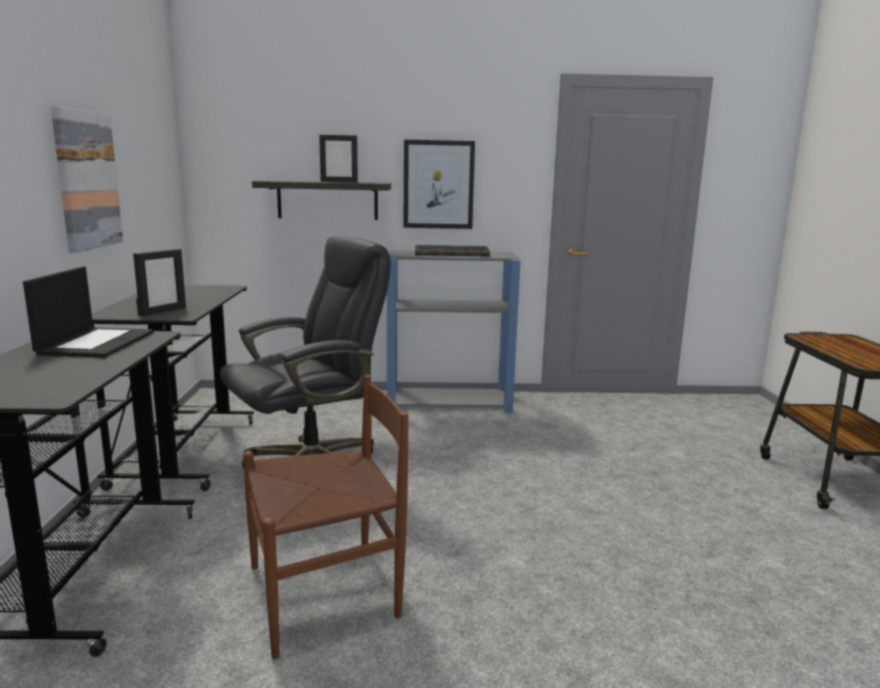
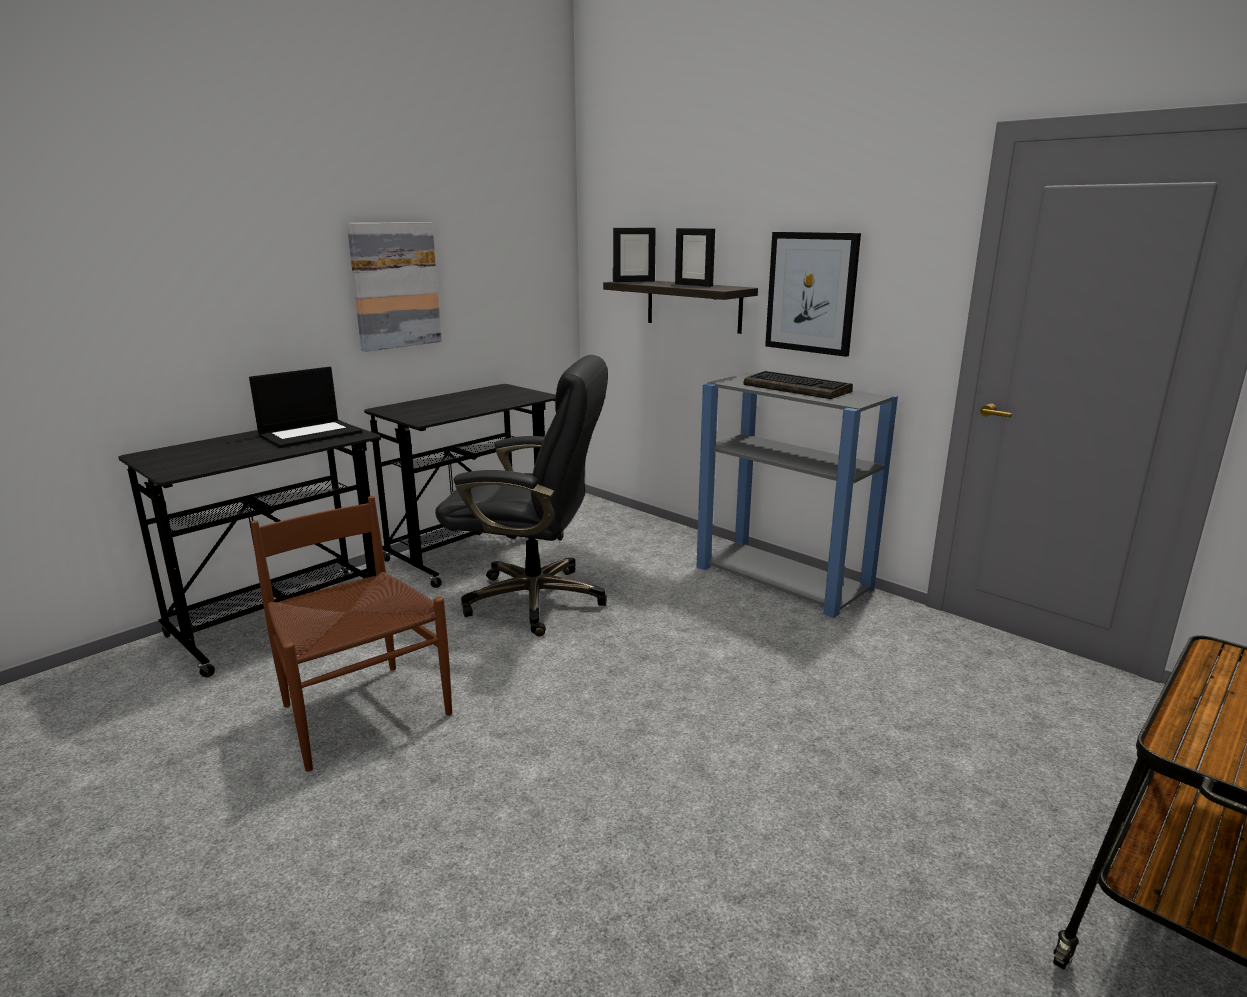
camera: 45 degrees right, 5 degrees up
picture frame [133,249,186,316] -> picture frame moved to [613,228,656,282]
brown chair [243,375,408,659] -> brown chair turned 150 degrees counterclockwise [250,496,452,772]

